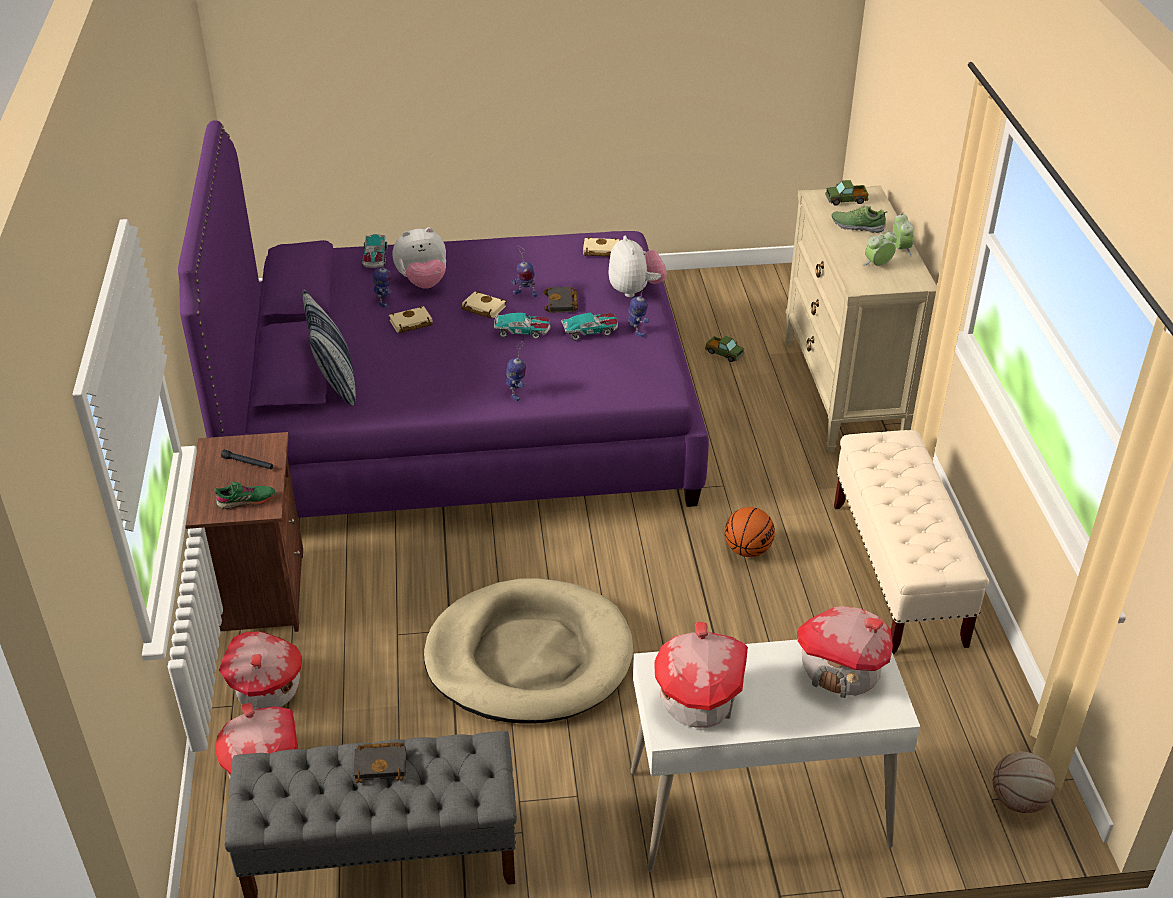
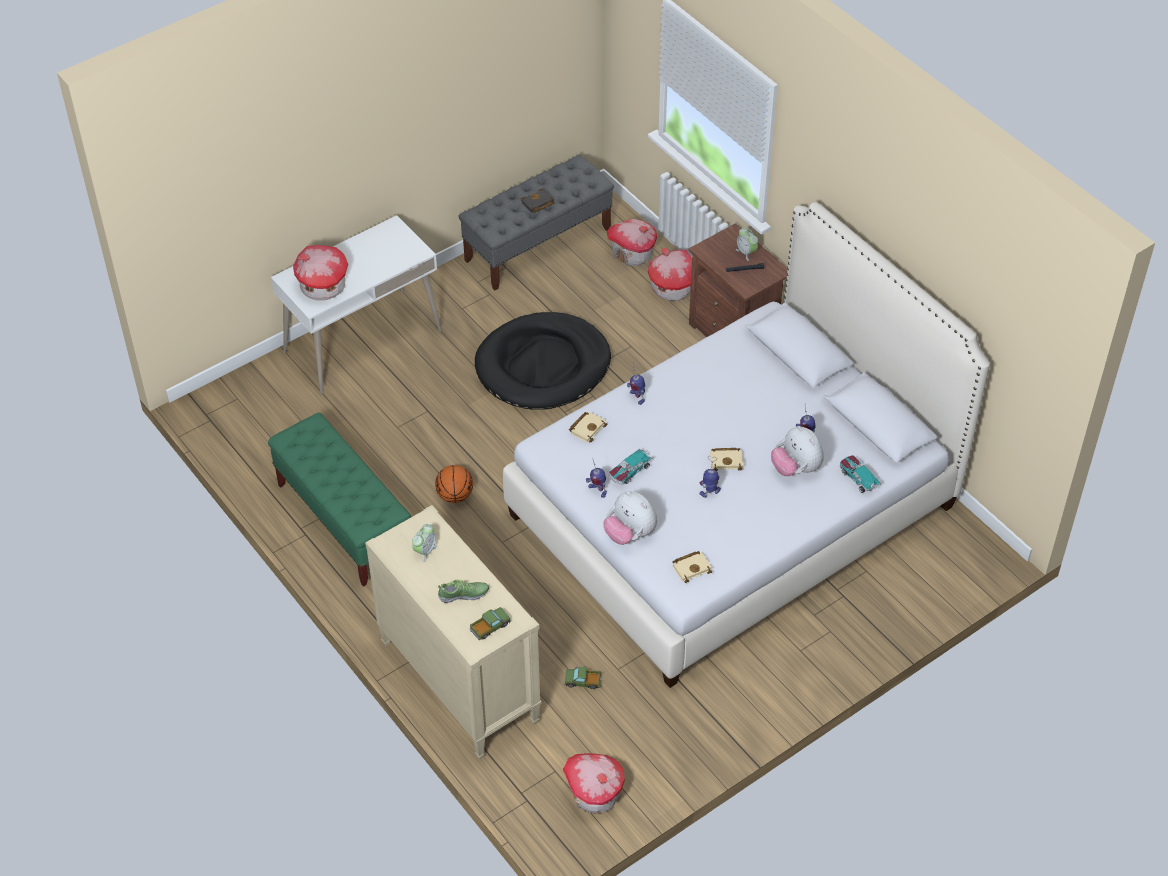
camera: 150 degrees right, 10 degrees up
purple bed [178,120,709,518] -> white bed [503,202,990,688]
green shoe [215,482,275,509] -> none
pillow [302,289,356,406] -> none
beige book [389,306,433,333] -> beige book moved to [569,412,608,443]
plush toy [393,227,446,289] -> plush toy turned 75 degrees counterclockwise [771,426,824,476]
beige dog bed [424,578,634,724] -> black dog bed [475,312,611,410]
toy car [494,313,551,339] -> none
black book [544,287,578,313] -> none
toy house [655,621,748,728] -> toy house moved to [563,753,625,813]
beige bench [834,430,989,654] -> green bench [268,413,411,587]
alarm clock [893,213,914,256] -> alarm clock moved to [736,228,758,261]
basketball [993,752,1055,813] -> none

